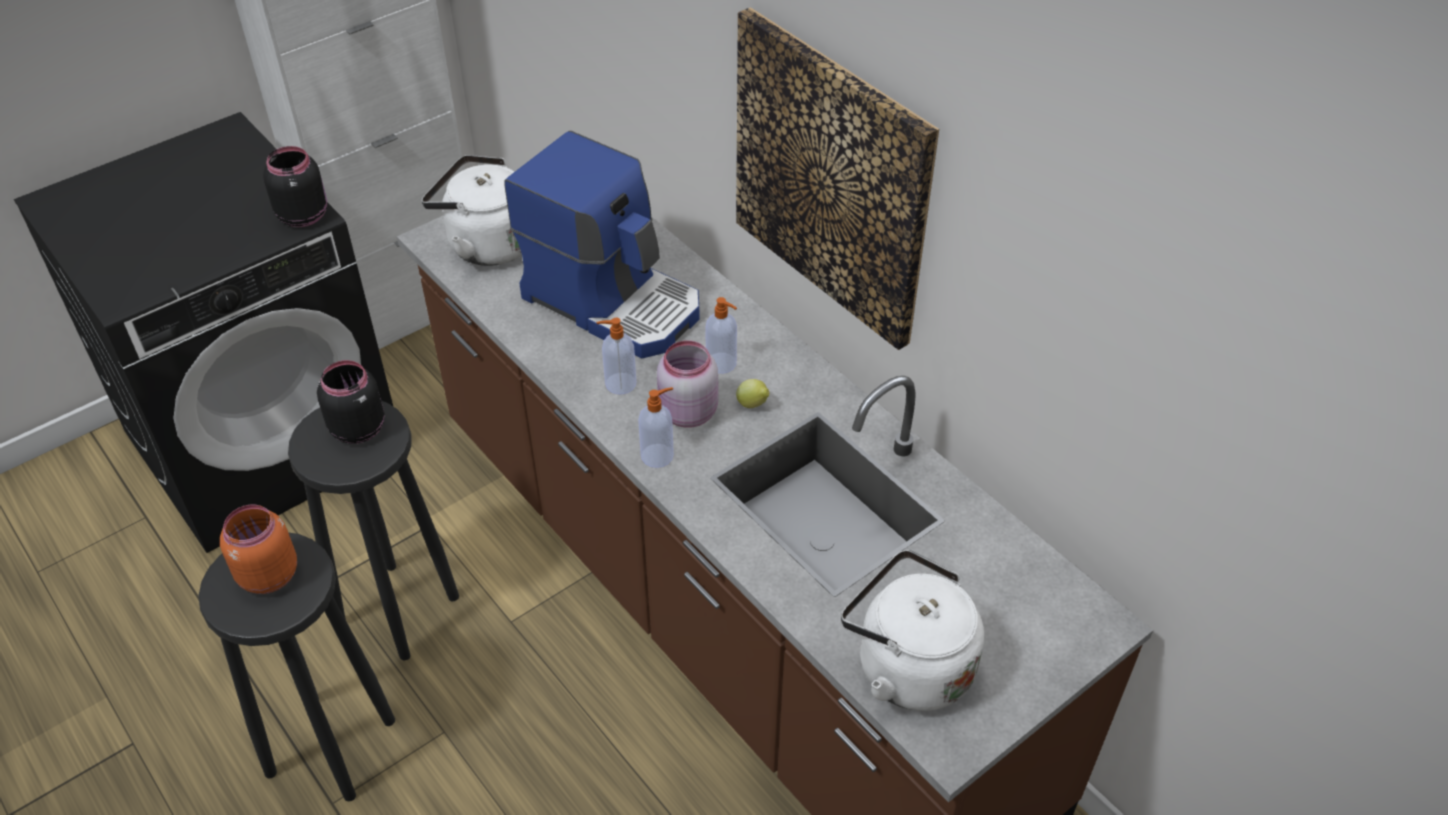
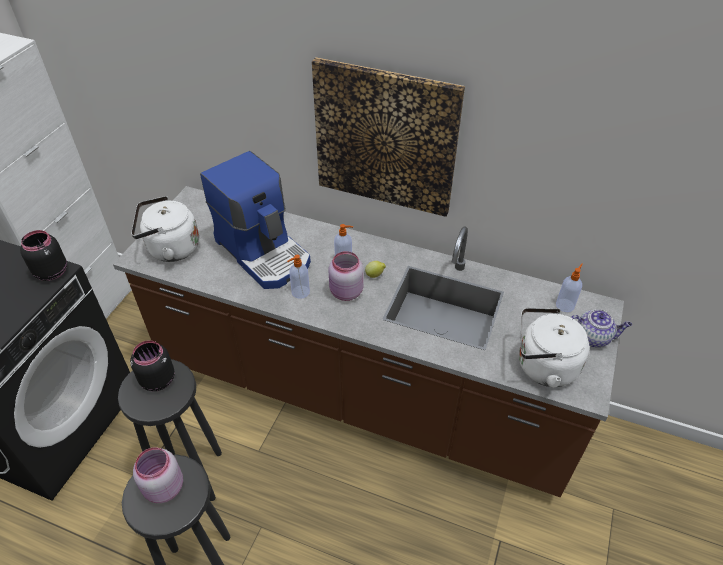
camera: 30 degrees left, 0 degrees up
orange jar [220,505,297,594] -> pink jar [133,447,183,503]
coffee machine [504,131,700,358] -> coffee machine turned 45 degrees clockwise [200,151,311,289]
soap dispenser [638,387,674,468] -> soap dispenser moved to [556,264,583,312]
none -> teapot [571,309,632,347]

